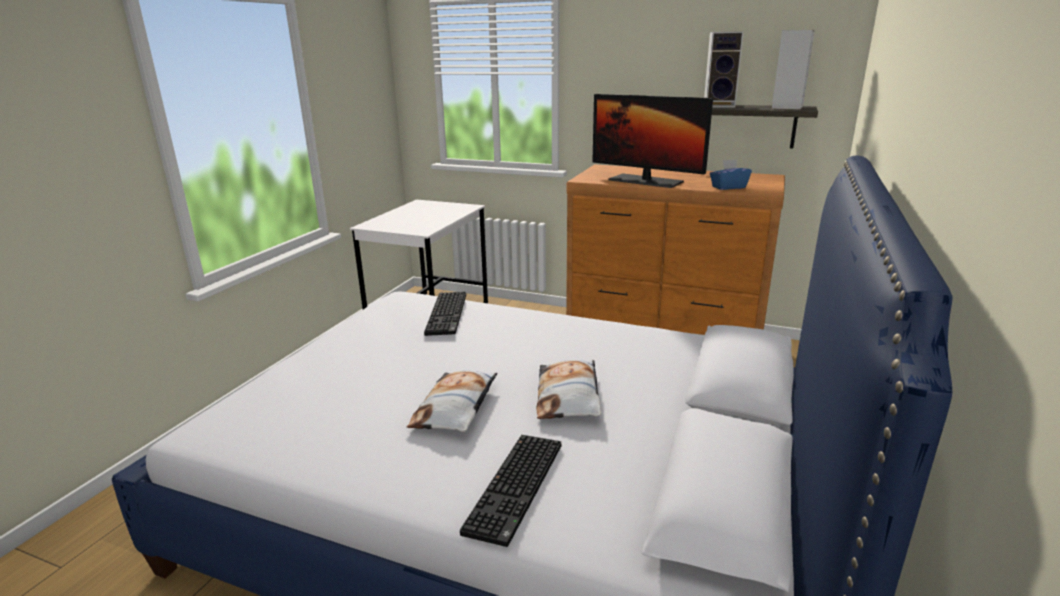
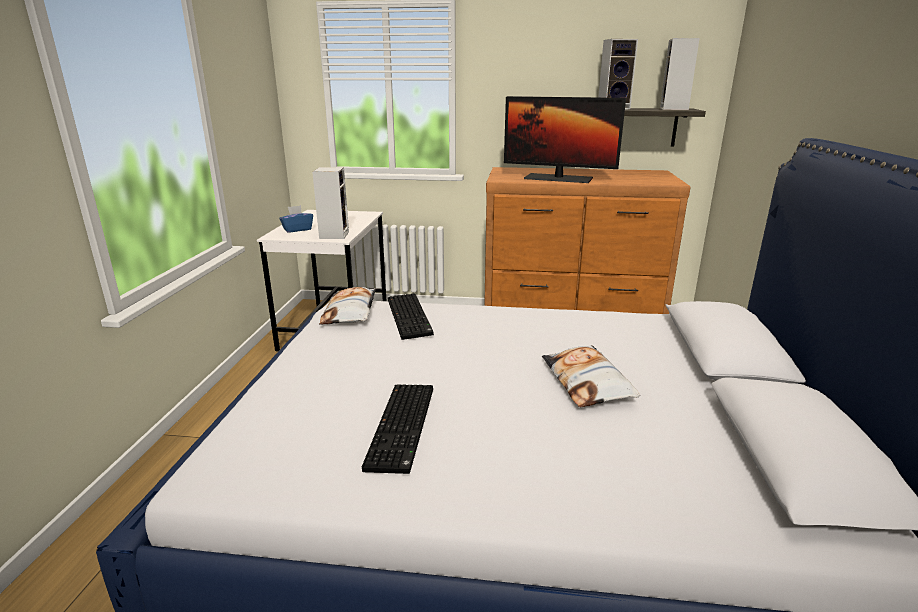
camera: 15 degrees left, 0 degrees up
pillow [407,371,498,432] -> pillow moved to [319,287,376,325]
keyboard [460,435,561,547] -> keyboard moved to [362,385,433,474]
blue tissue box [710,159,752,190] -> blue tissue box moved to [279,205,313,232]
none -> speaker [312,167,349,239]

